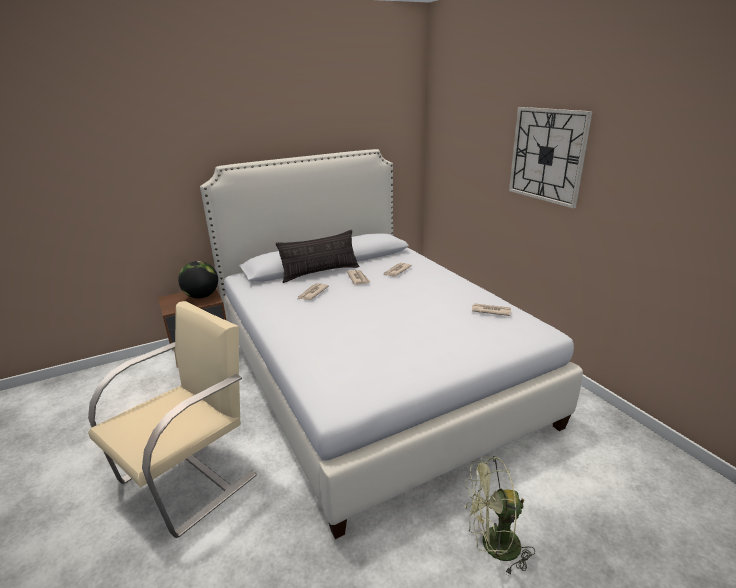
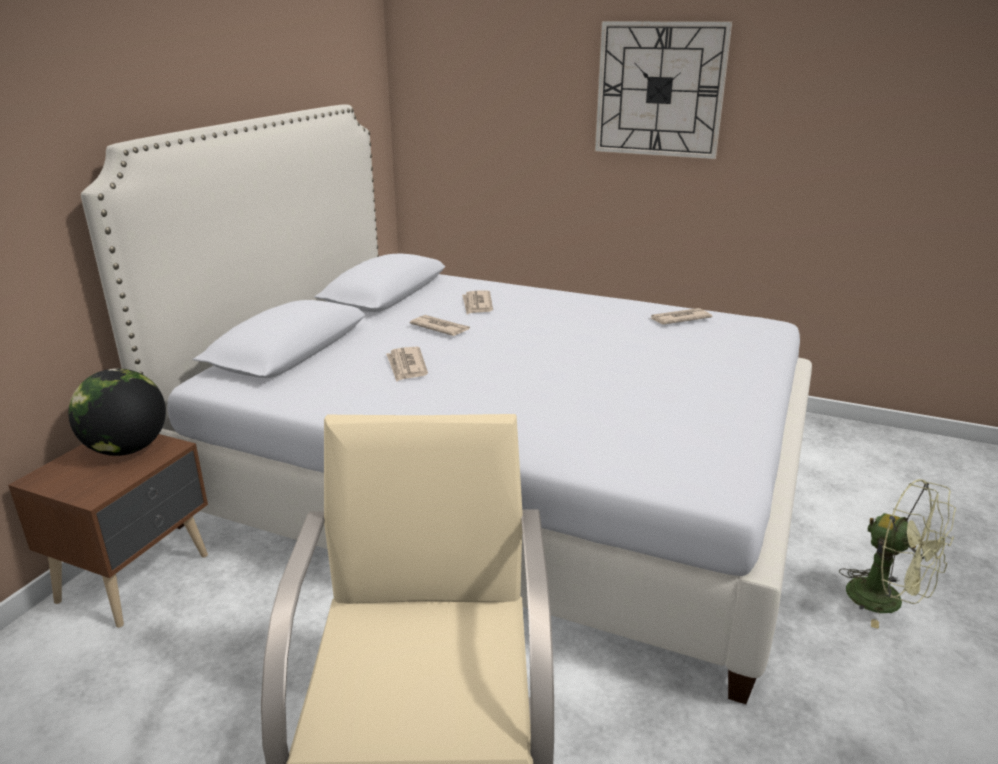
camera: 40 degrees left, 0 degrees up
pillow [276,230,359,283] -> none
green fan [464,456,535,574] -> green fan turned 90 degrees counterclockwise [839,479,956,629]

